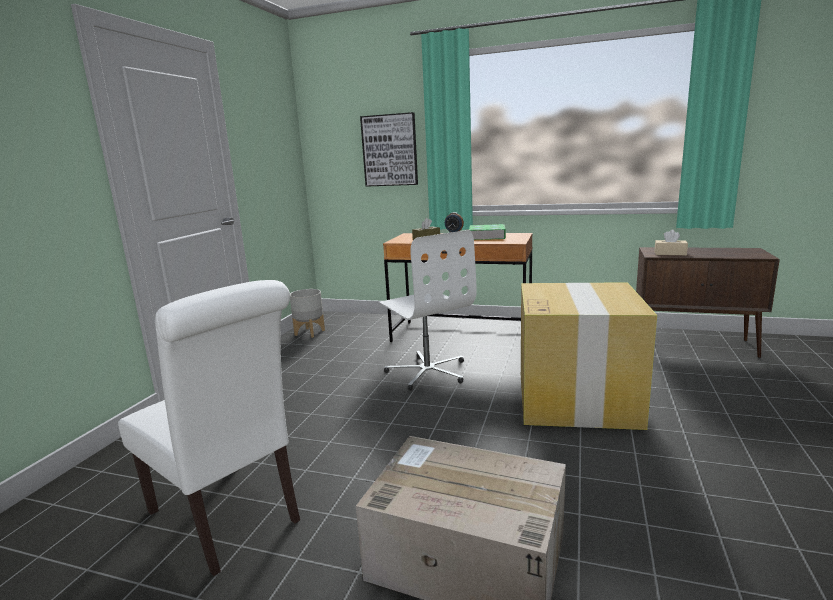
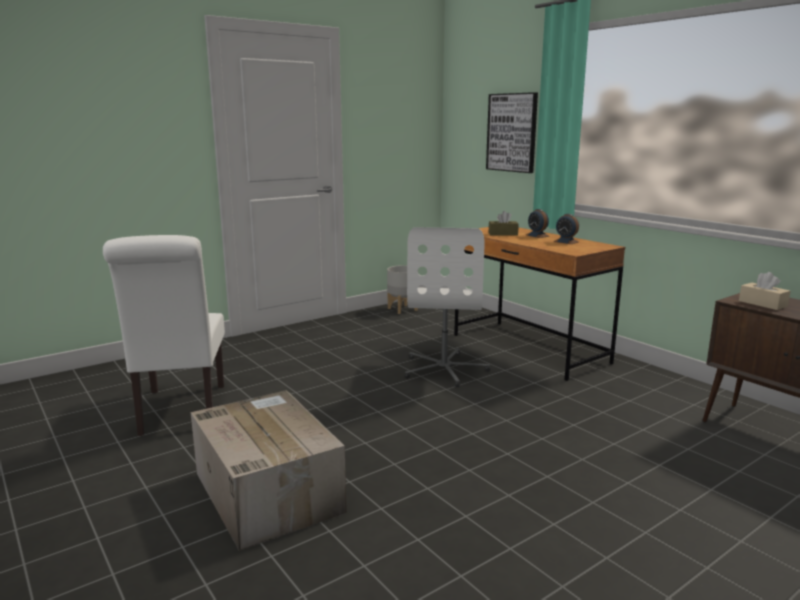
camera: 35 degrees right, 0 degrees up
book [469,224,506,240] -> alarm clock [554,214,579,244]
cardboard box [521,282,657,430] -> none

